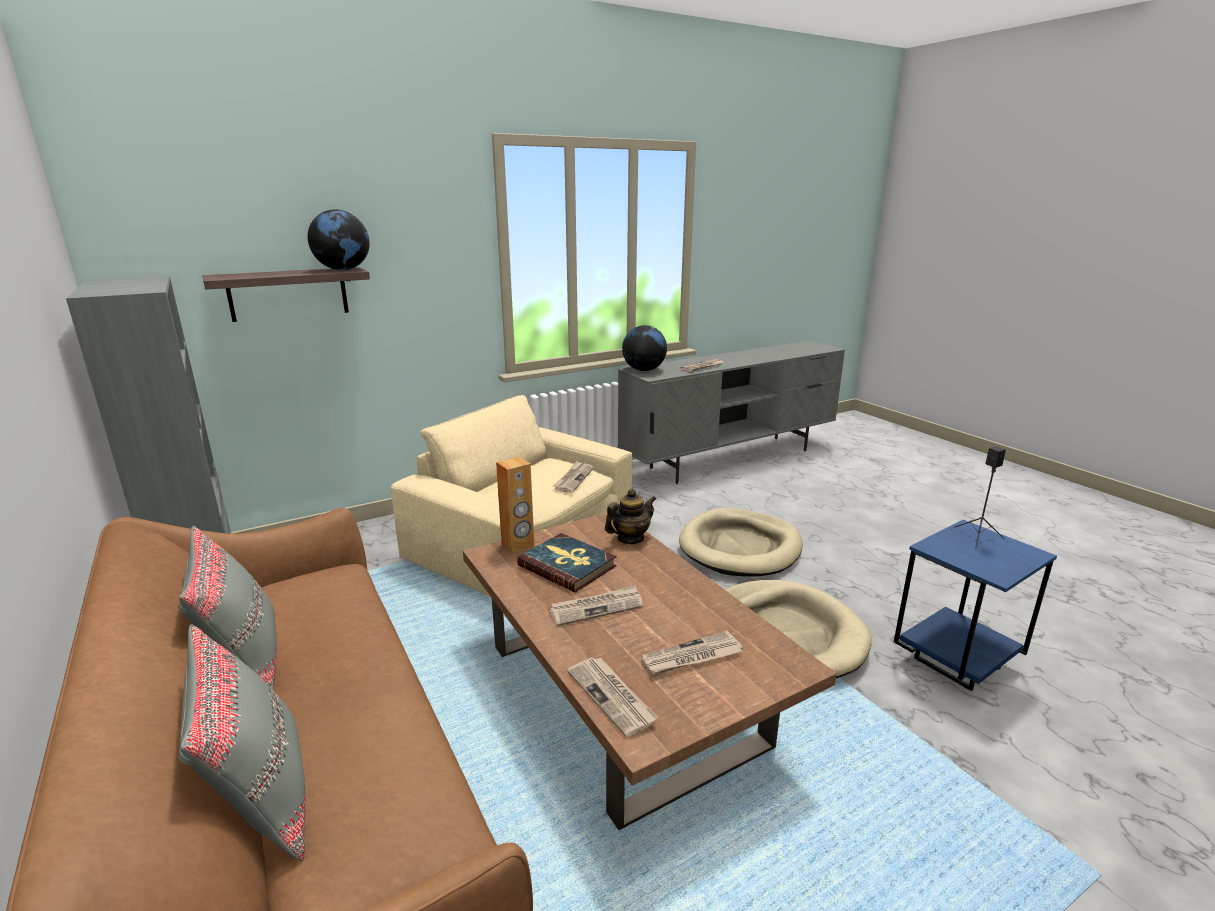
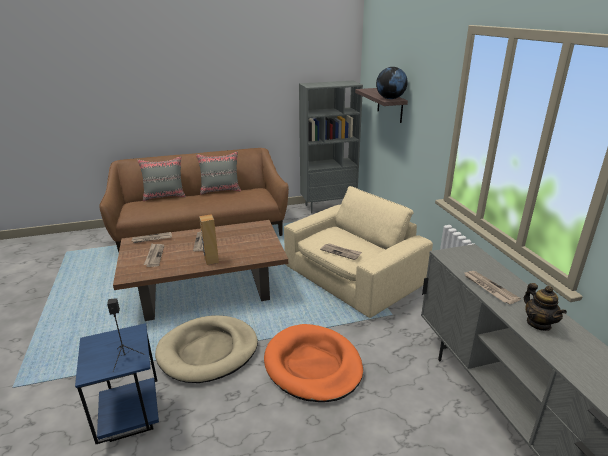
camera: 105 degrees right, 5 degrees up
brown speaker [496,457,534,554] -> brown speaker moved to [199,214,219,265]
book [517,533,617,592] -> none
teapot [605,489,656,544] -> teapot moved to [524,283,567,331]
globe [622,325,667,371] -> none
beige dog bed [679,508,803,576] -> orange dog bed [264,324,363,402]

